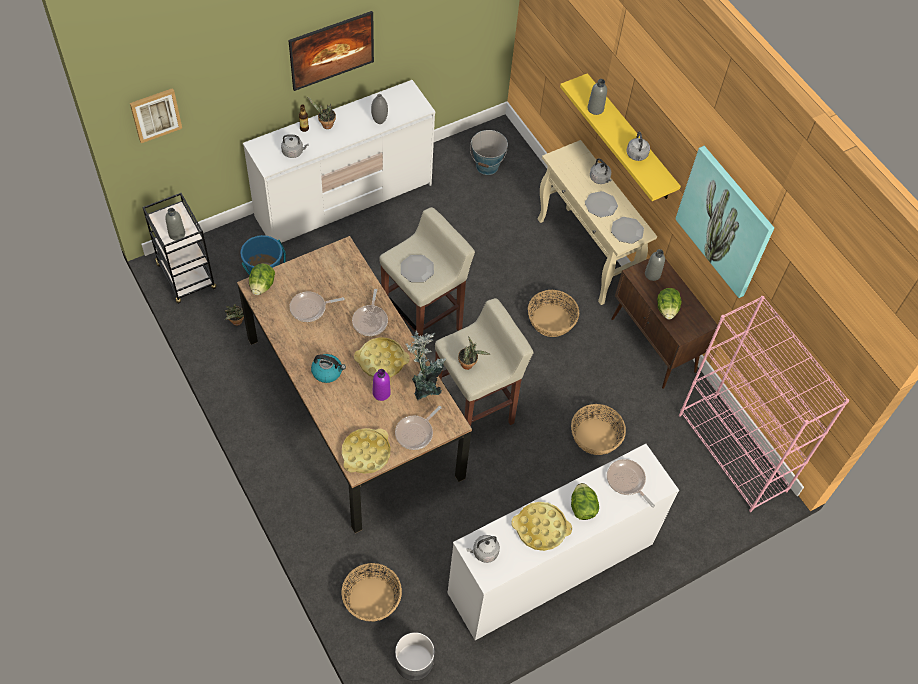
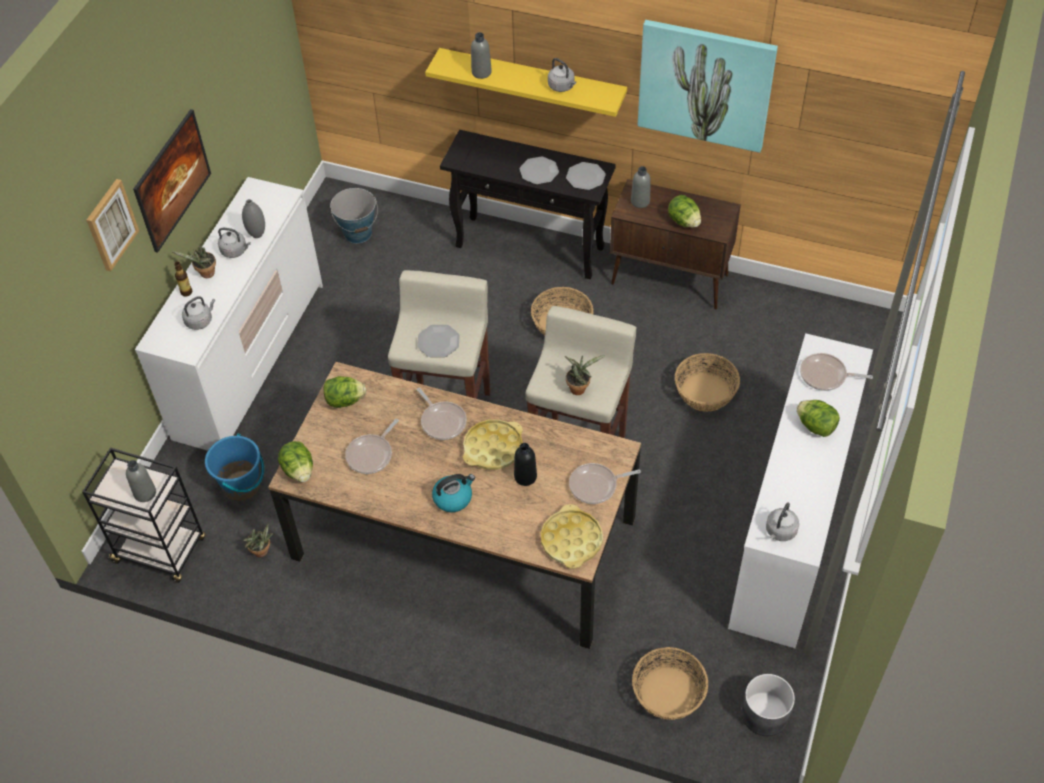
camera: 35 degrees left, 5 degrees down
picture [130,88,182,143] -> picture moved to [87,179,139,271]
purple bottle [372,369,391,401] -> black bottle [514,443,537,486]
frying pan [395,406,442,450] -> frying pan turned 75 degrees clockwise [569,463,641,504]
potted plant [406,330,446,400] -> none
yellow tray [512,502,572,551] -> none
beige console table [538,140,657,305] -> black console table [440,130,616,279]
grey kettle [590,158,612,184] -> grey kettle moved to [218,228,251,258]
pink bookcase [679,296,849,512] -> none
none -> lettuce [324,376,366,408]

